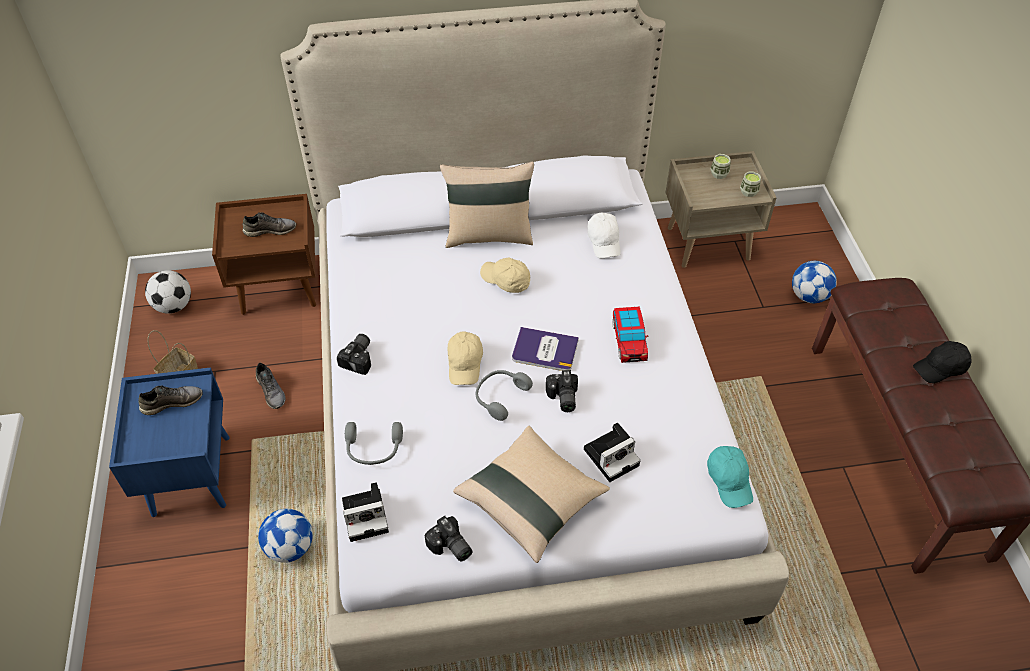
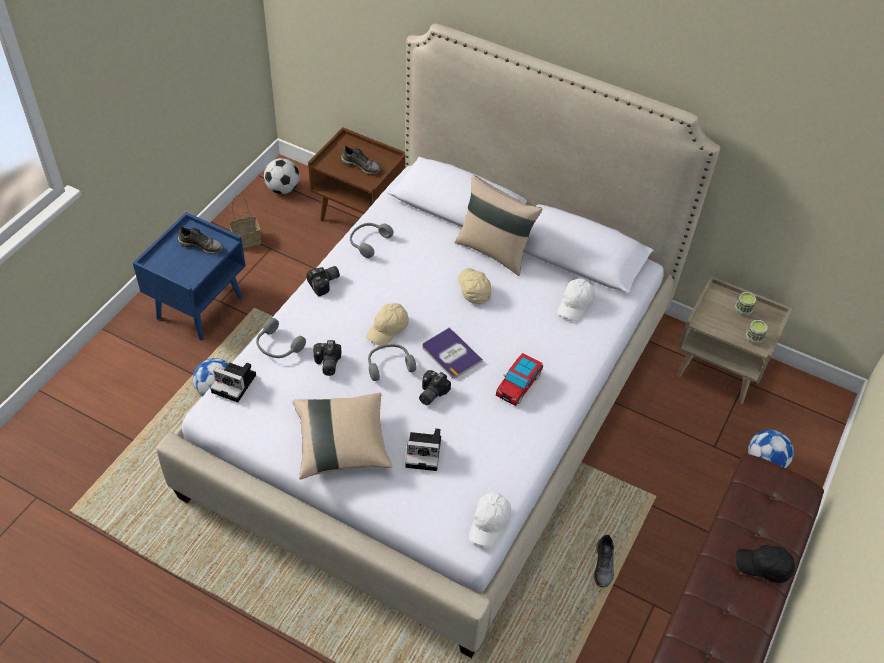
camera: 35 degrees right, 0 degrees up
grey shoe [256,363,286,409] -> grey shoe moved to [594,535,614,587]
camera [424,516,472,561] -> camera moved to [313,340,341,376]
turquoise cap [707,446,753,508] -> white cap [469,492,511,547]
none -> grey headphones [350,223,394,258]

